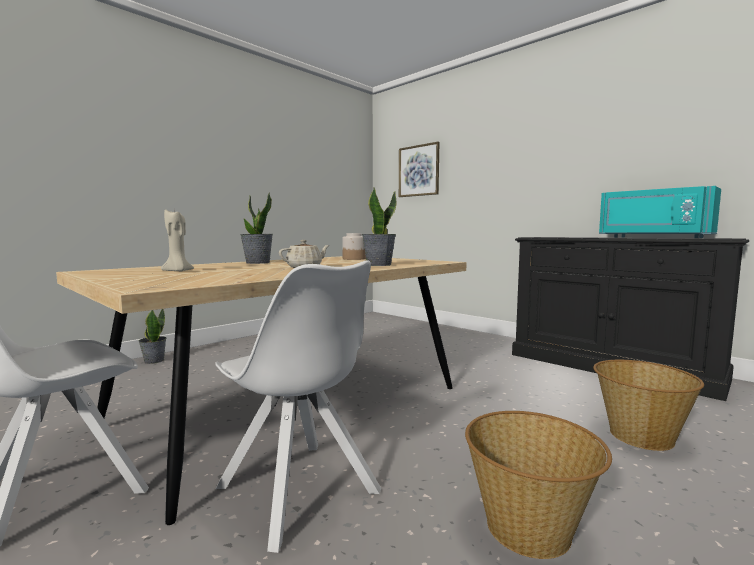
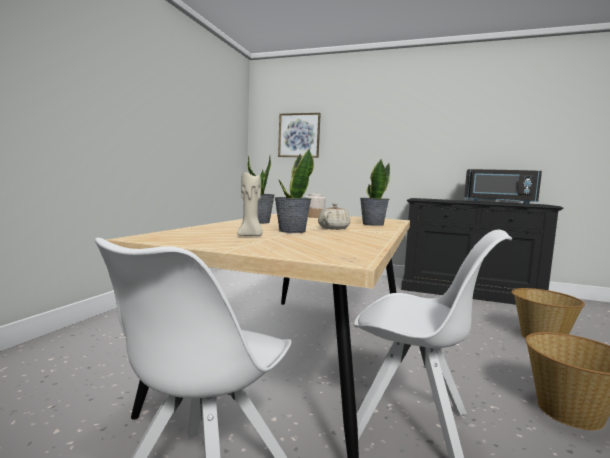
camera: 25 degrees left, 0 degrees up
potted plant [139,309,167,364] -> potted plant moved to [275,149,314,233]
turquoise microwave [599,186,721,238] -> black microwave [464,169,542,204]

